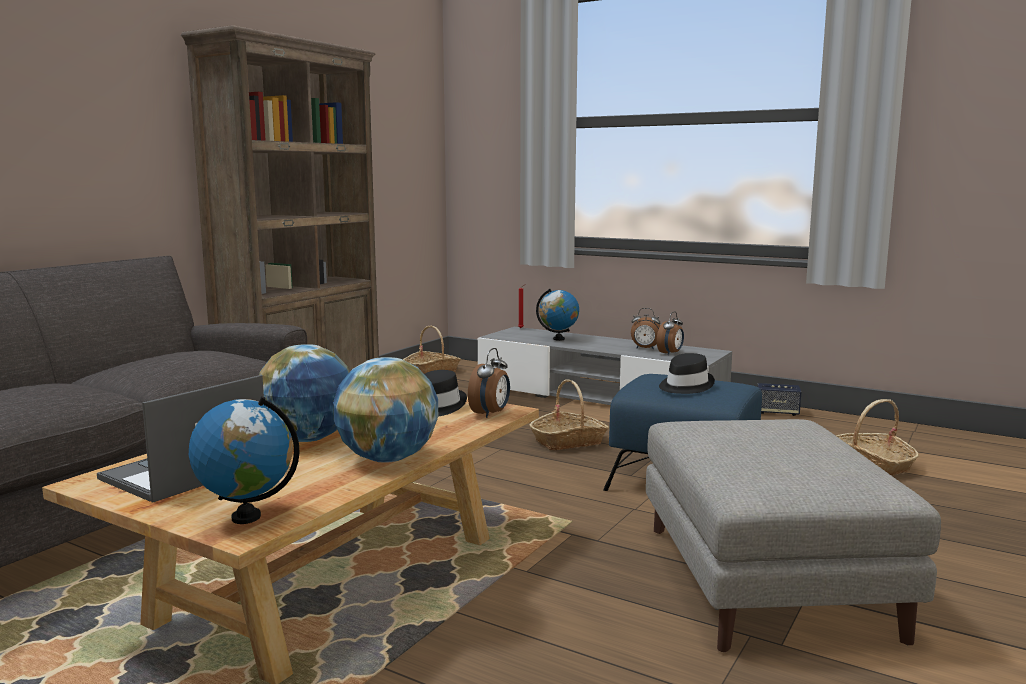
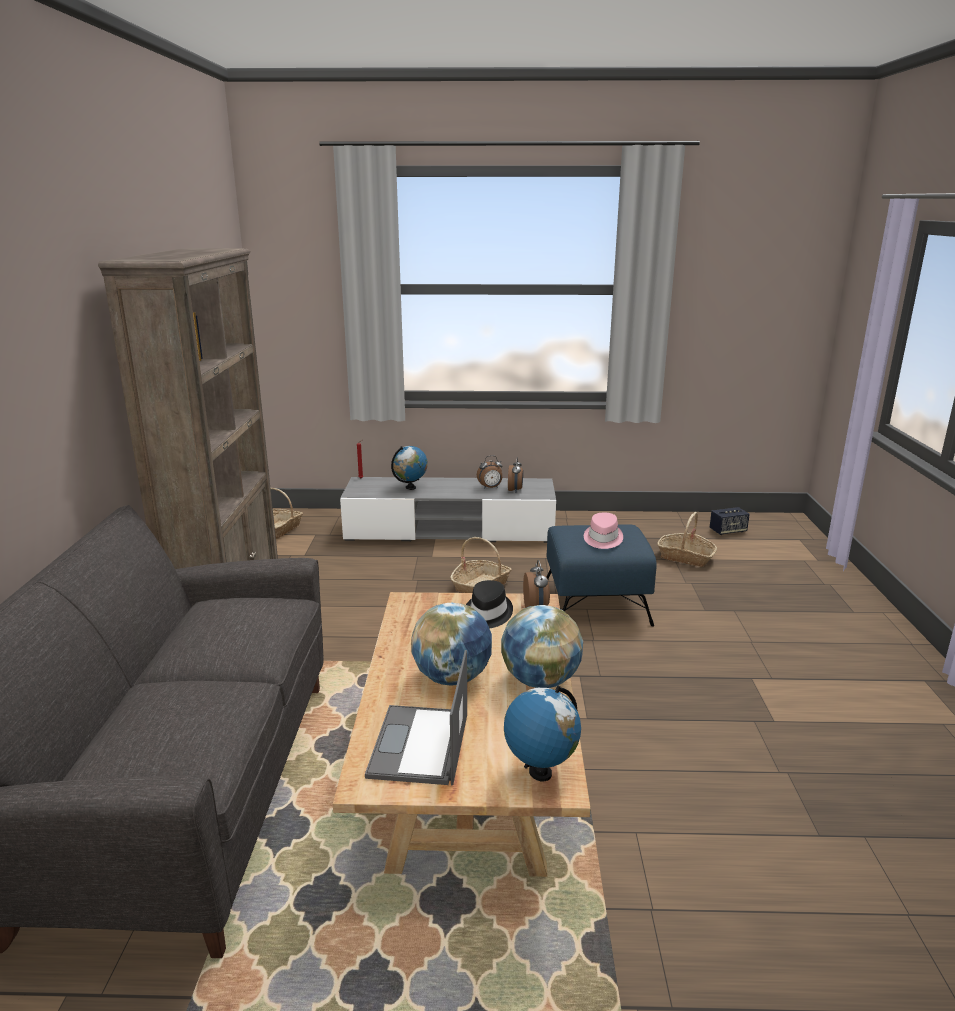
camera: 30 degrees left, 10 degrees up
grey ottoman [646,419,941,652] -> none
black hat [659,353,715,394] -> pink hat [584,513,623,549]
speaker [757,383,801,416] -> speaker moved to [710,507,750,535]

